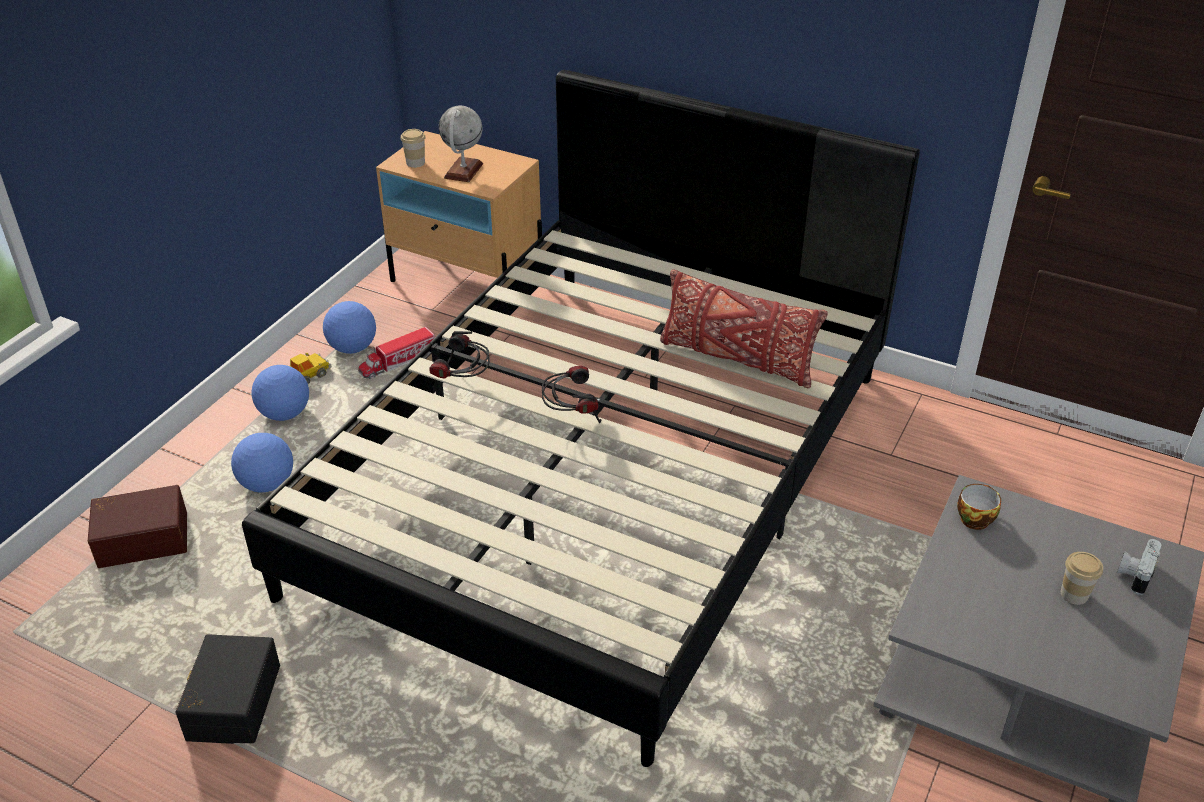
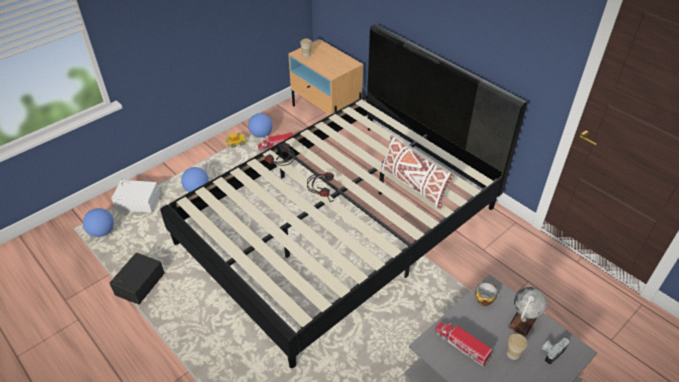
camera: 20 degrees right, 5 degrees up
brown storage box [88,485,187,568] -> white storage box [112,180,160,212]
football [251,365,309,421] -> football moved to [83,208,114,237]
globe [439,106,483,182] -> globe moved to [508,287,547,337]
red pillow [660,270,828,388] -> white pillow [381,135,455,209]
none -> toy truck [435,323,492,366]

